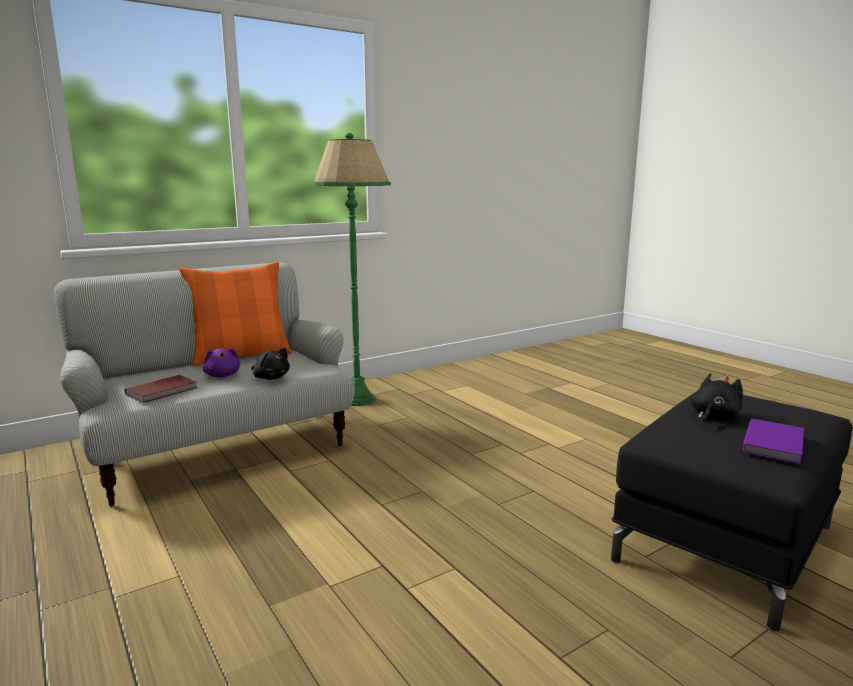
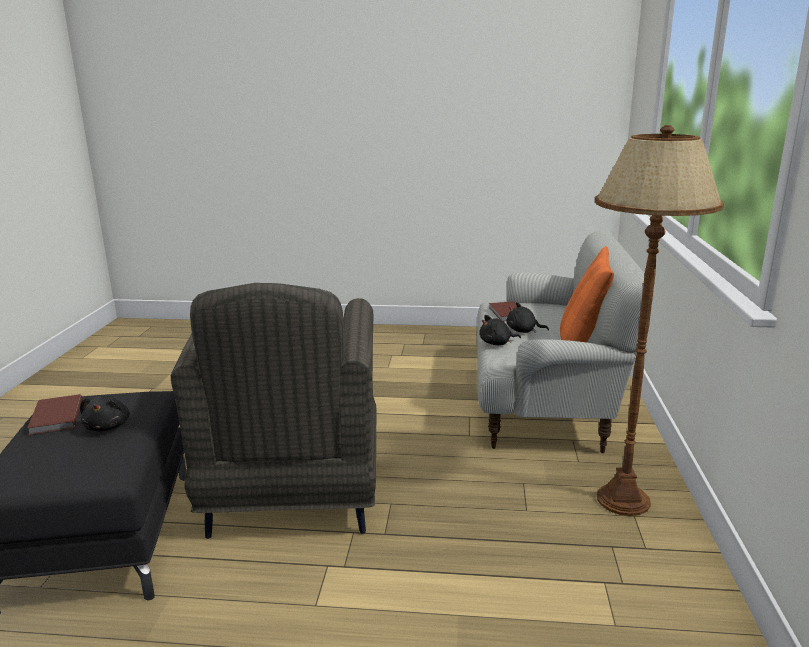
camera: 130 degrees right, 5 degrees up
purple plush toy [203,348,240,378] -> black plush toy [507,302,549,333]
green floor lamp [312,133,391,406] -> brown floor lamp [595,125,724,516]
purple book [742,419,804,464] -> brown book [27,394,82,435]
none -> grey armchair [171,283,376,539]

